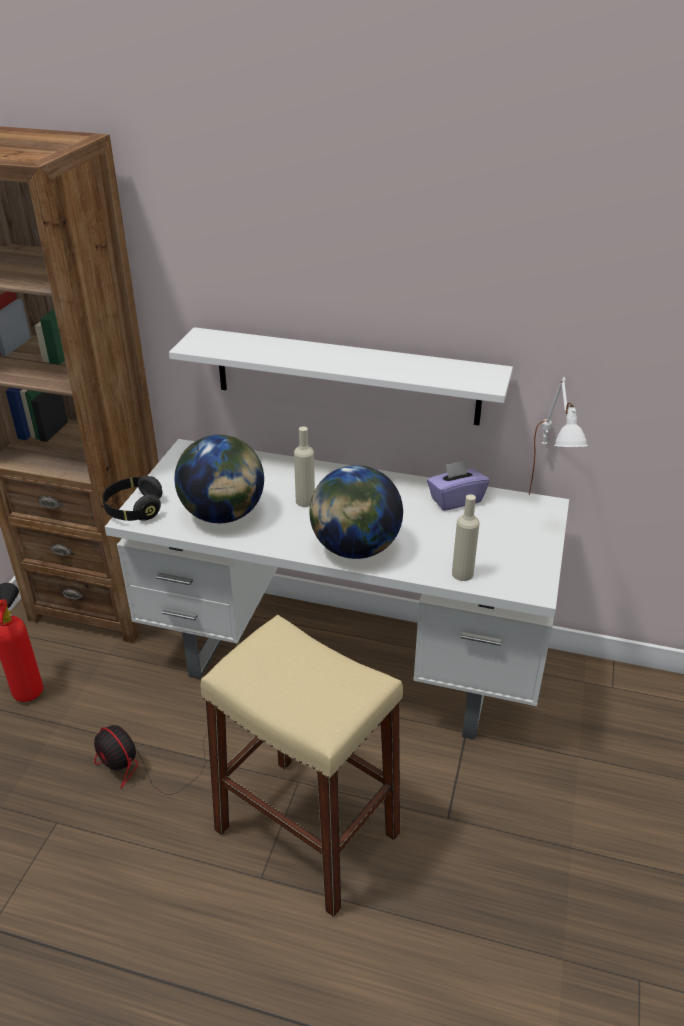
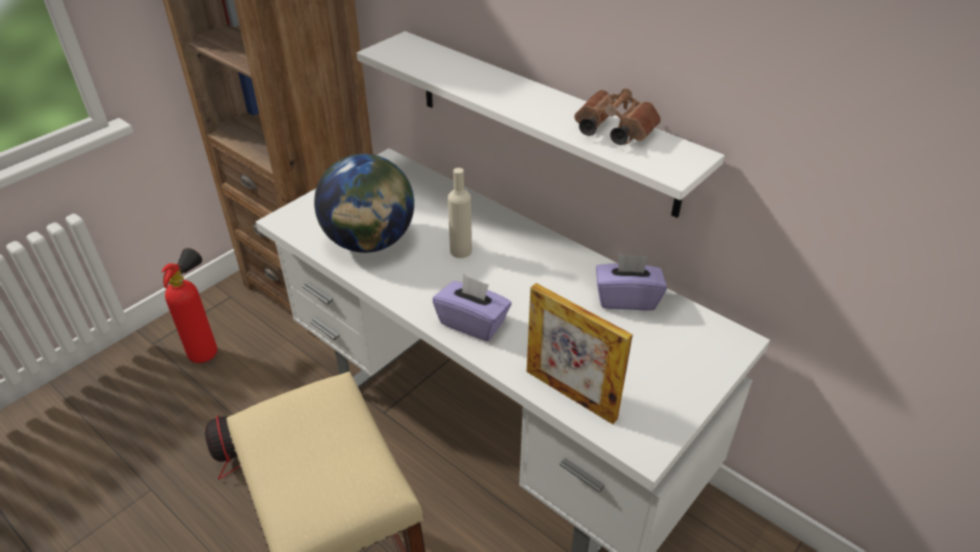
camera: 25 degrees right, 5 degrees up
black headphones [102,476,162,521] -> none
globe [309,465,403,559] -> purple tissue box [433,274,511,341]
beige bottle [452,494,479,581] -> picture frame [527,283,633,424]
white table lamp [529,377,588,495] -> none
none -> brown binoculars [574,88,661,145]

